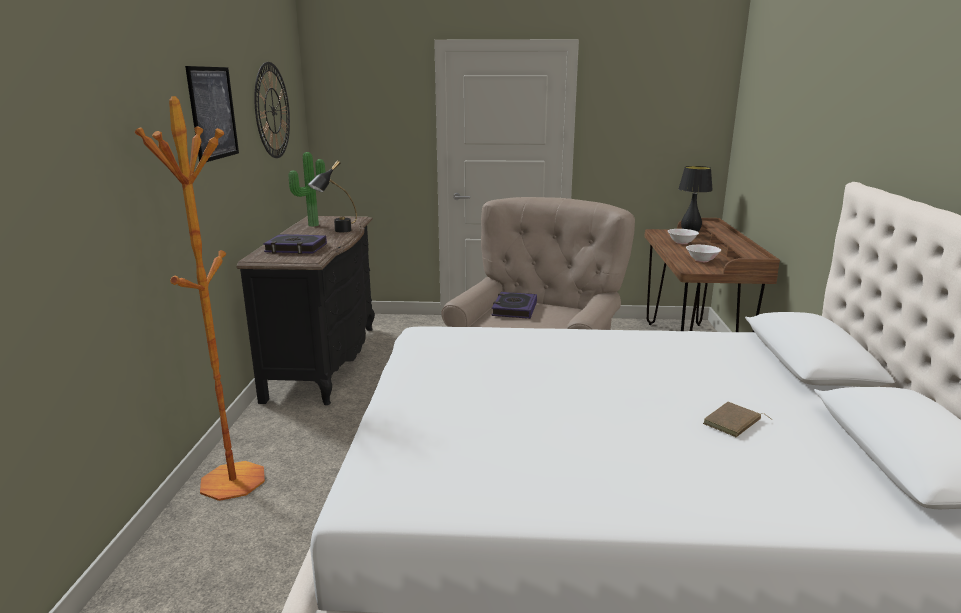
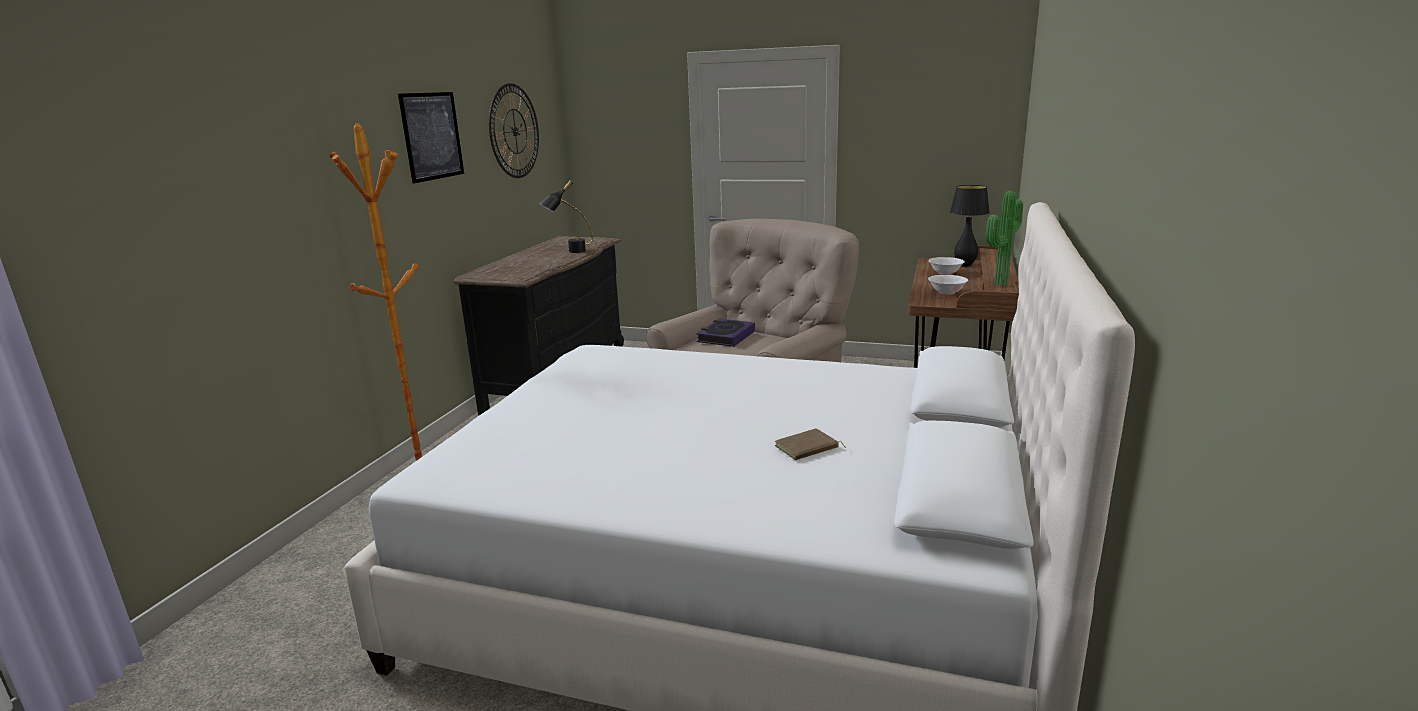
camera: 15 degrees right, 0 degrees up
book [263,234,327,254] -> none
potted plant [289,152,326,227] -> potted plant moved to [985,191,1023,286]

